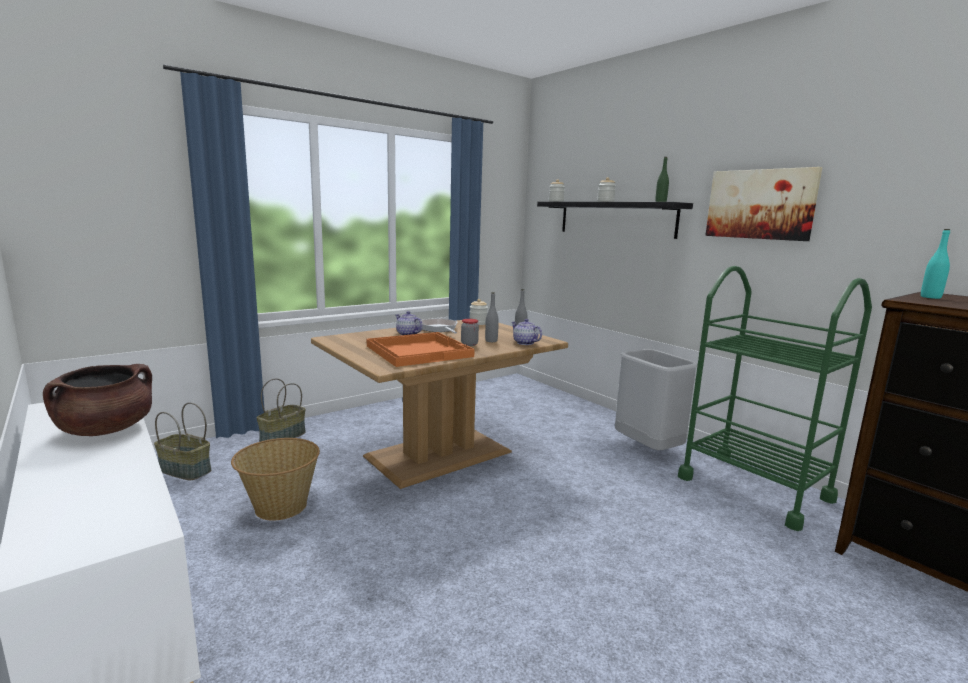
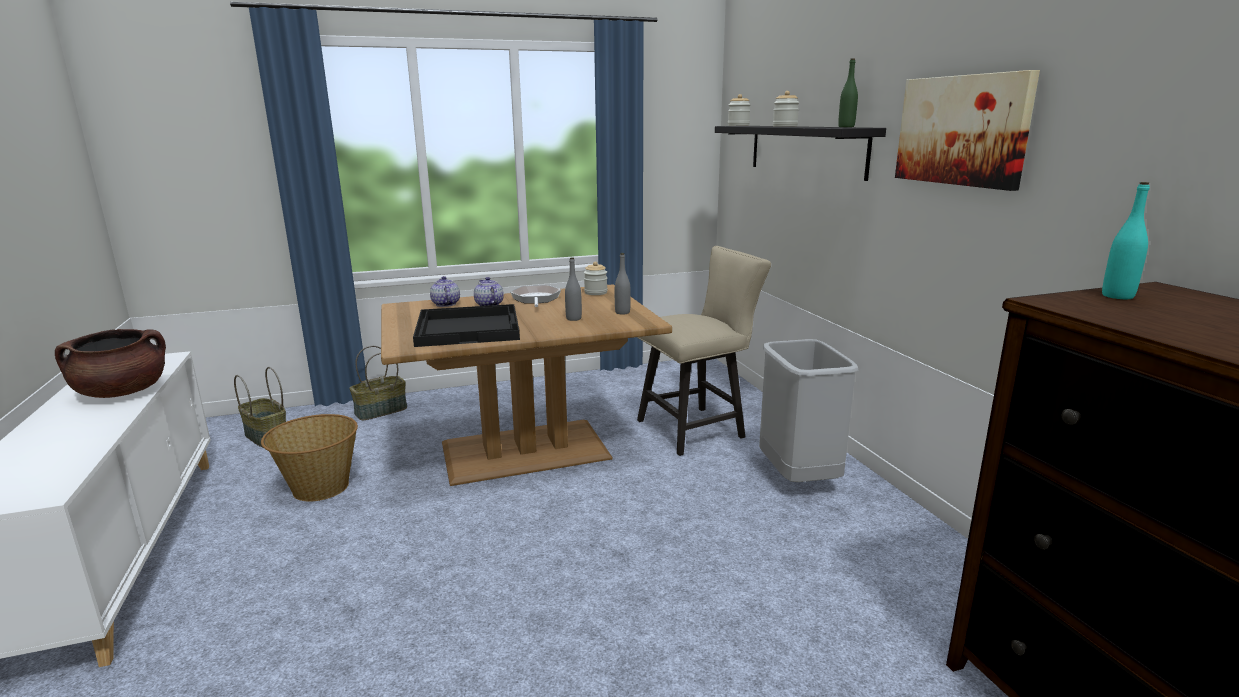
camera: 20 degrees right, 5 degrees up
orange tray [367,332,475,367] -> black tray [413,304,520,347]
jar [461,319,479,346] -> none
teapot [511,319,542,345] -> teapot moved to [430,276,460,307]
green cart [678,266,872,531] -> none
none -> beige chair [637,246,771,456]

